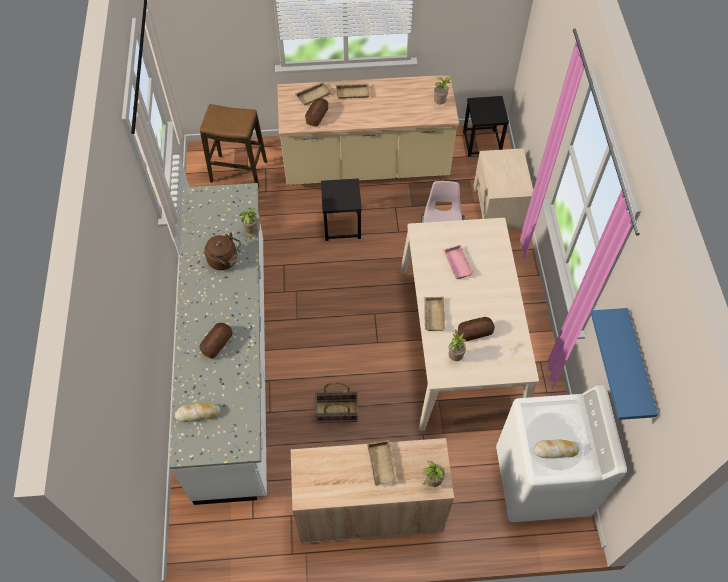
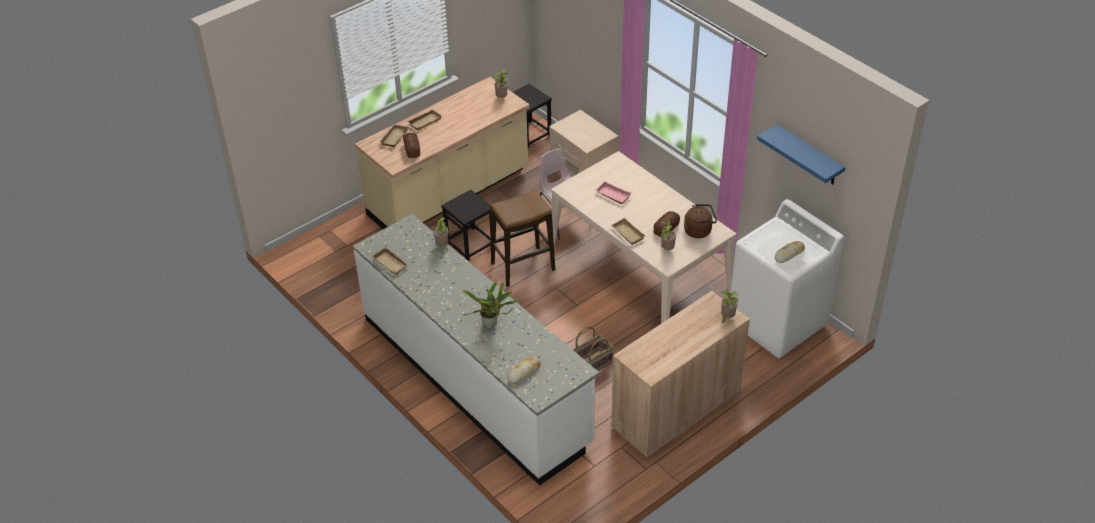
camera: 35 degrees left, 15 degrees down
bread [199,323,232,359] -> potted plant [463,282,521,329]
stool [200,104,267,189] -> stool moved to [490,189,555,287]
brown kettle [204,233,241,270] -> brown kettle moved to [684,204,717,238]
beige tray [367,440,398,486] -> beige tray moved to [371,247,409,275]

